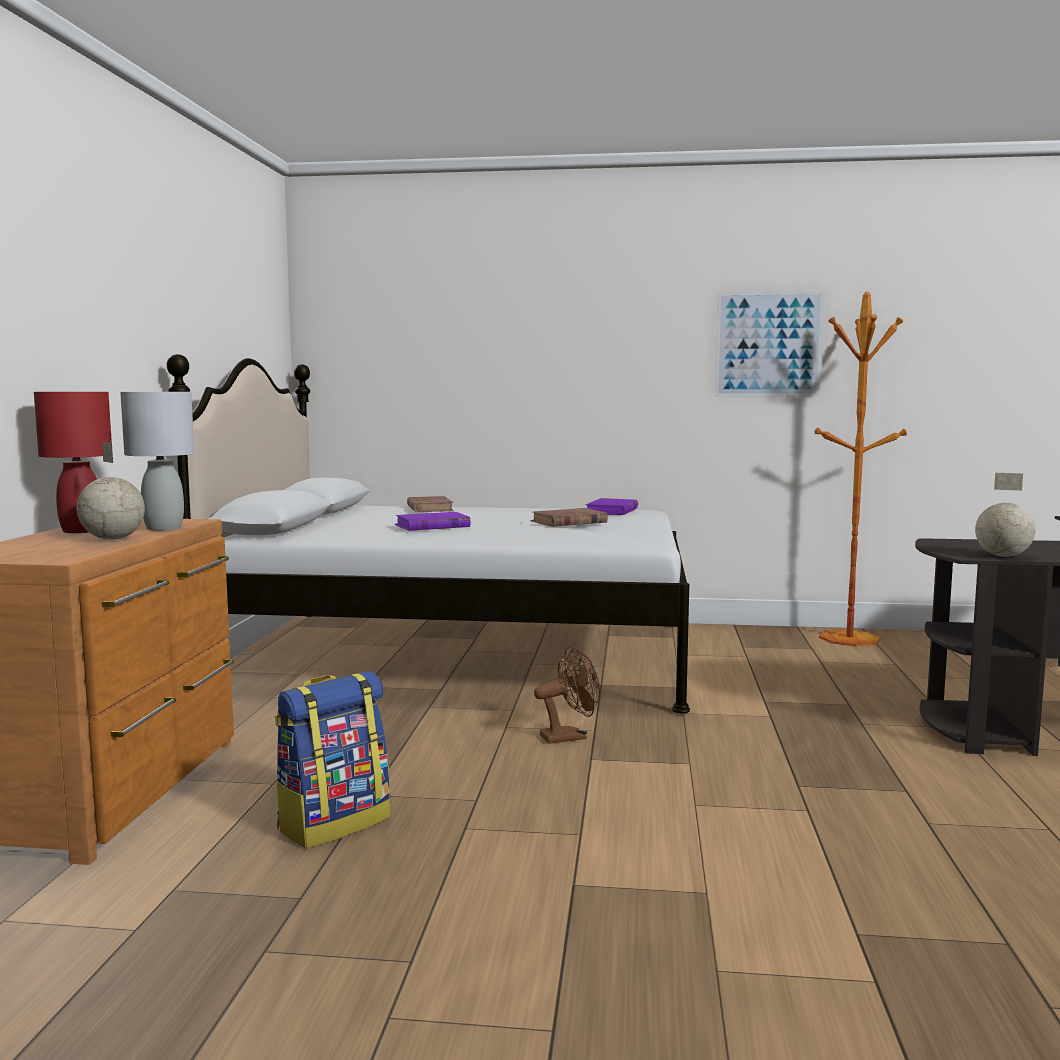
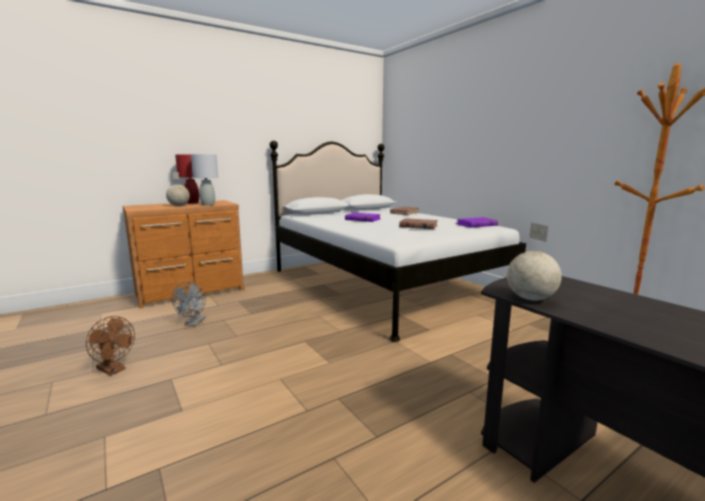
camera: 50 degrees right, 5 degrees up
backpack [275,671,390,848] -> grey fan [172,282,206,326]
brown fan [534,646,600,744] -> brown fan moved to [86,316,135,376]
picture [715,291,825,397] -> none

